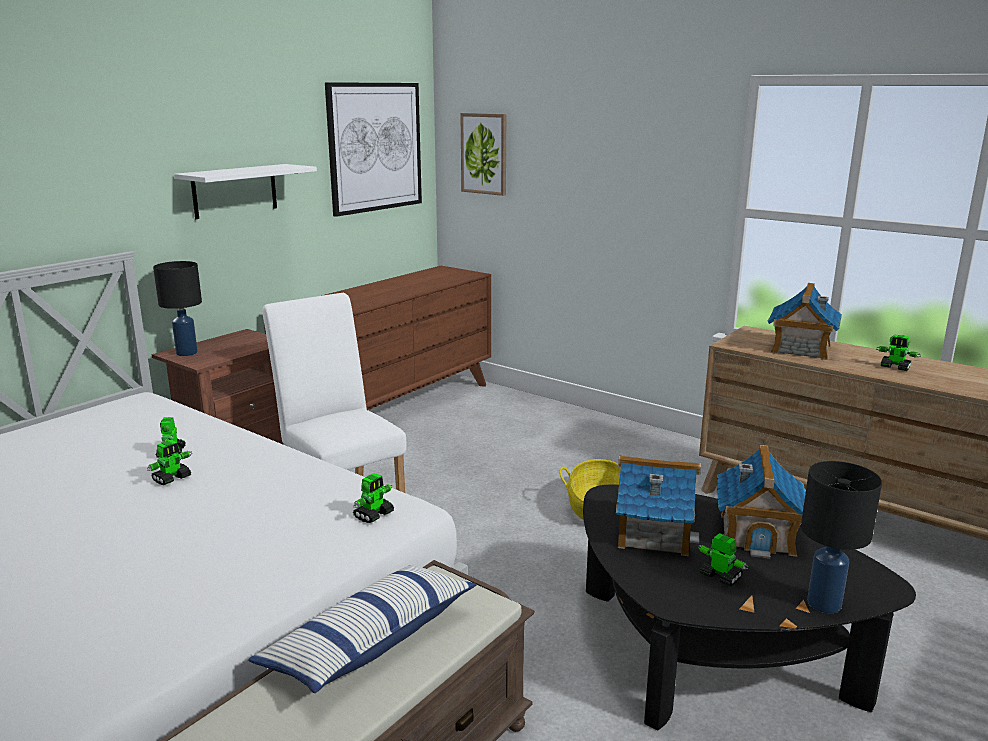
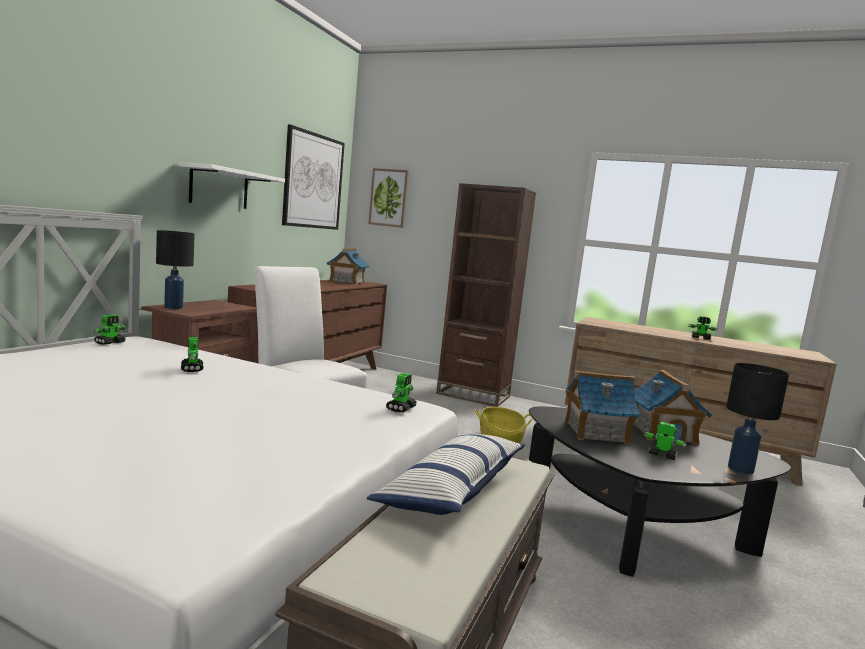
camera: 15 degrees left, 10 degrees down
toy robot [147,440,192,485] -> toy robot moved to [93,314,127,345]
toy house [767,283,842,360] -> toy house moved to [327,248,369,285]
none -> brown bookcase [436,183,536,407]

